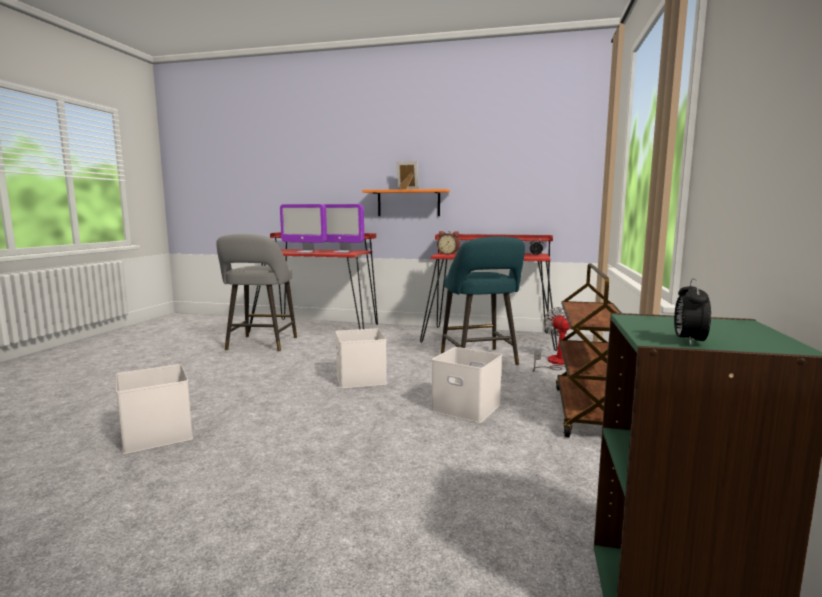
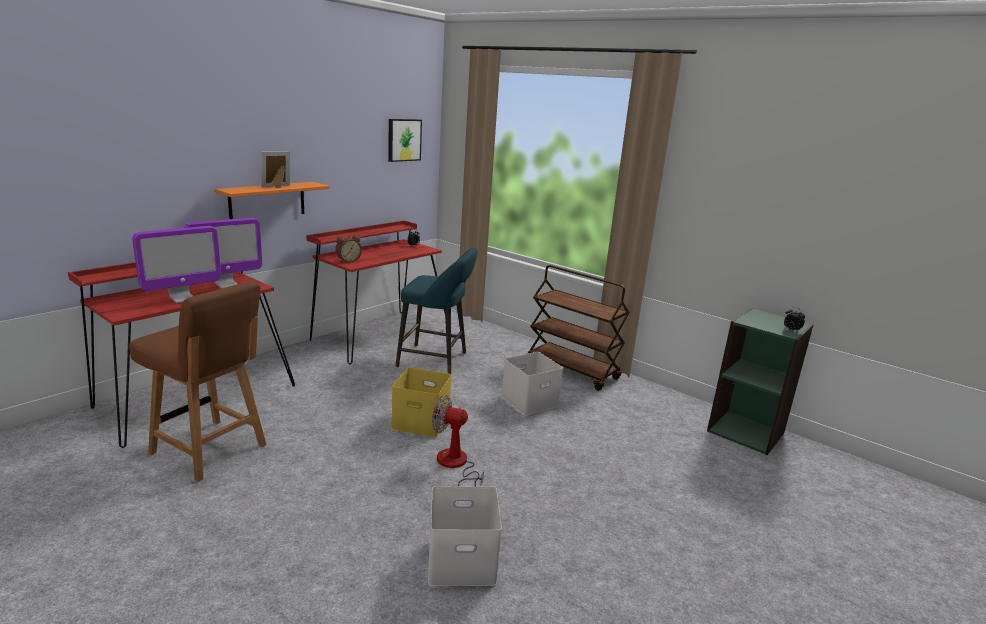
camera: 65 degrees left, 10 degrees up
grey stool [216,234,297,352] -> brown chair [129,281,267,482]
white storage box [335,328,387,388] -> yellow storage box [391,367,452,438]
fan [533,307,570,372] -> fan moved to [432,395,484,486]
none -> picture [388,119,422,162]

